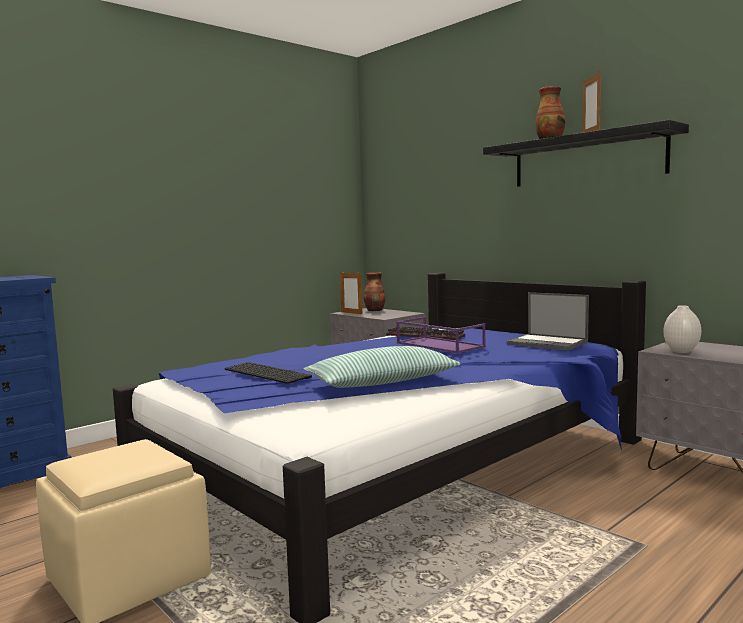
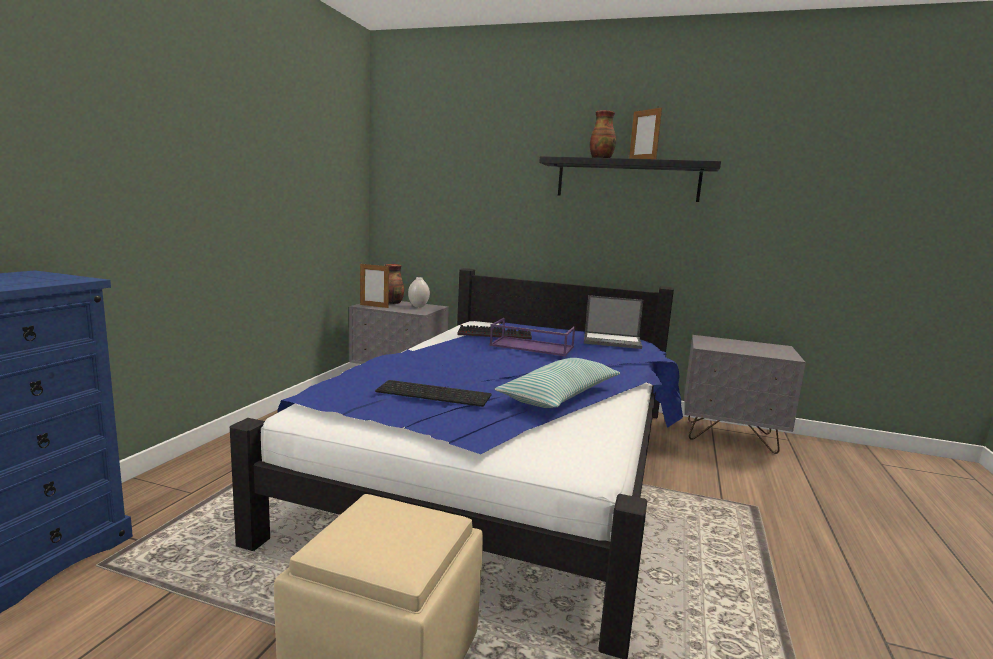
camera: 30 degrees left, 5 degrees up
white vase [663,305,701,353] -> white vase moved to [408,277,430,307]

